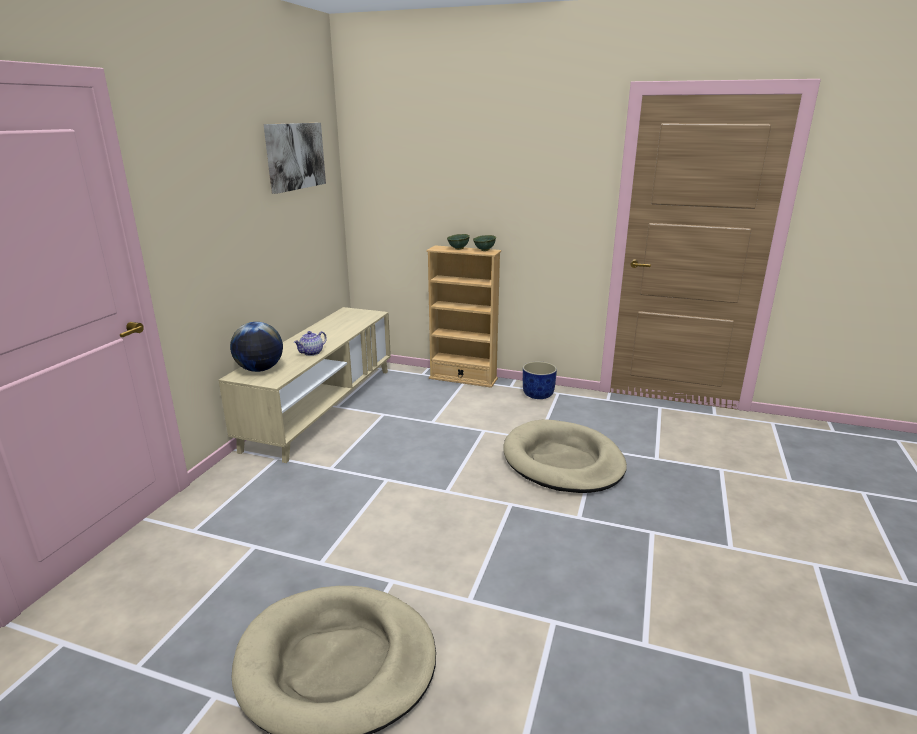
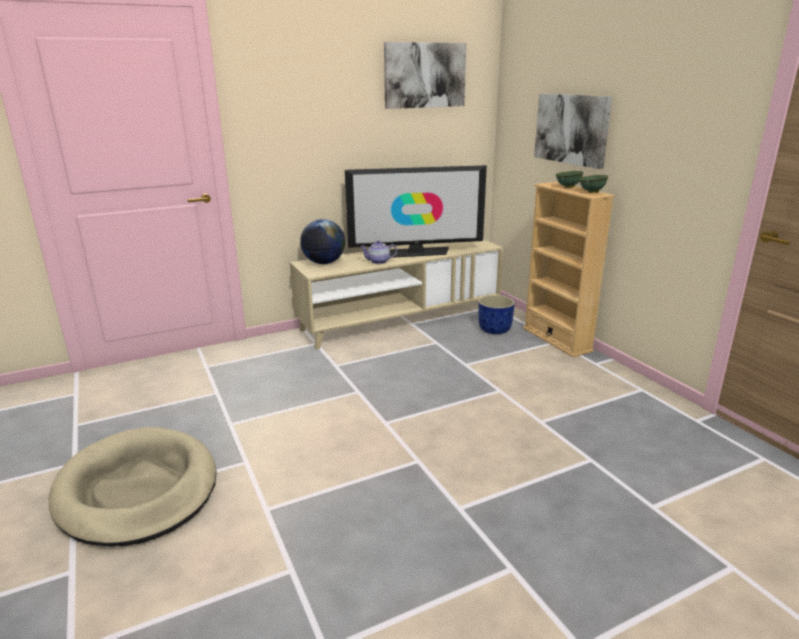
camera: 45 degrees right, 0 degrees up
beige dog bed [503,419,627,493] -> none
blue planter [523,361,557,399] -> blue planter moved to [479,295,515,334]
none -> television [345,165,487,258]
none -> picture [534,93,612,169]

